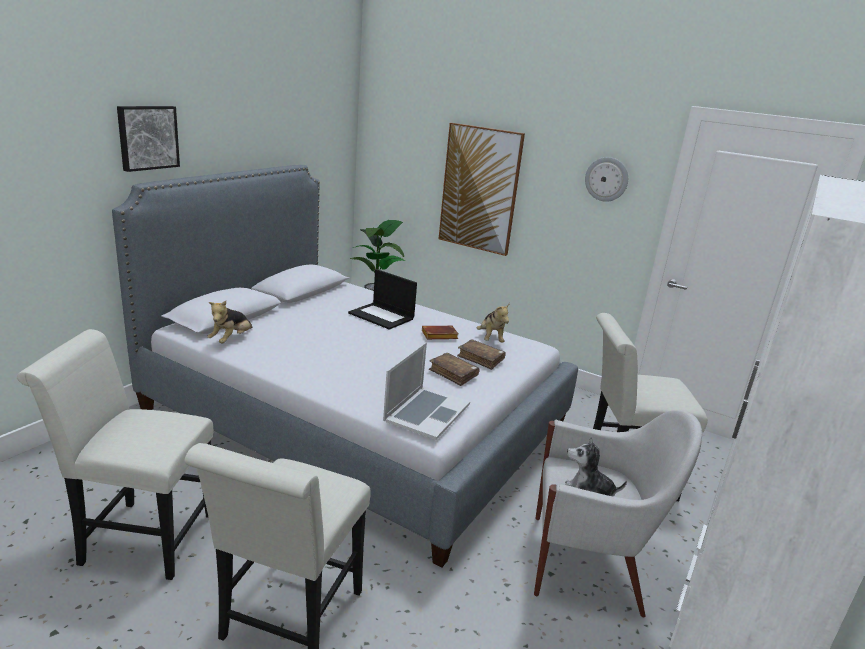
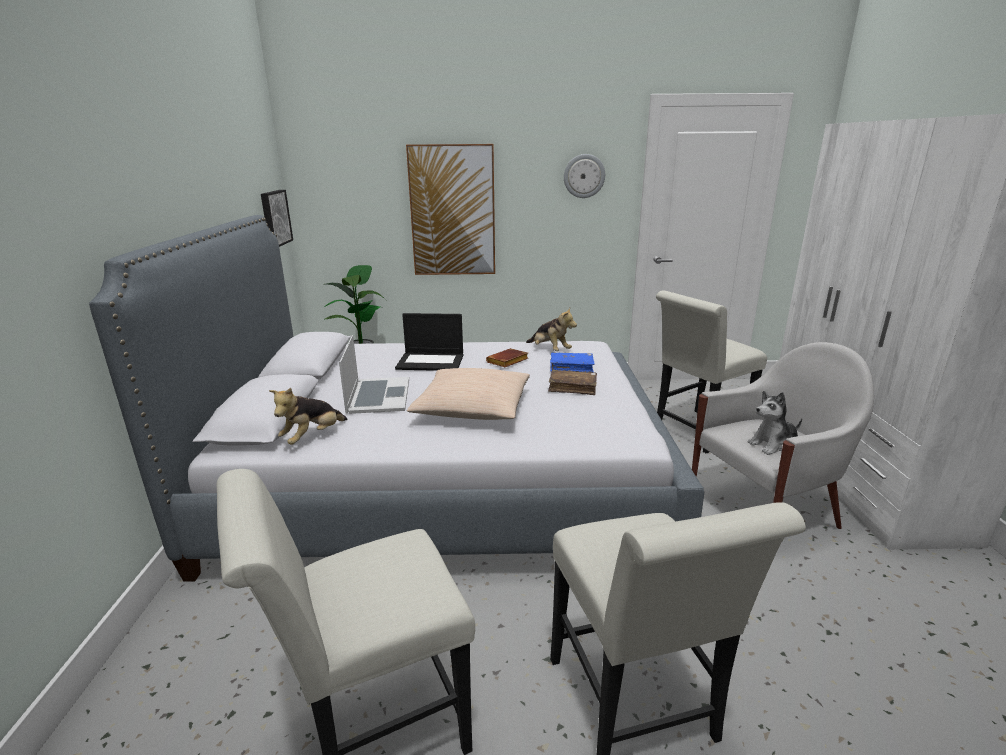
camera: 30 degrees left, 0 degrees up
picture [117,106,180,172] -> picture moved to [261,190,293,247]
plush toy [207,301,253,343] -> plush toy turned 45 degrees clockwise [269,388,347,445]
laptop [383,342,470,440] -> laptop moved to [339,335,409,414]
brown book [457,339,506,370] -> blue book [550,353,595,373]
none -> beige pillow [407,368,530,420]

